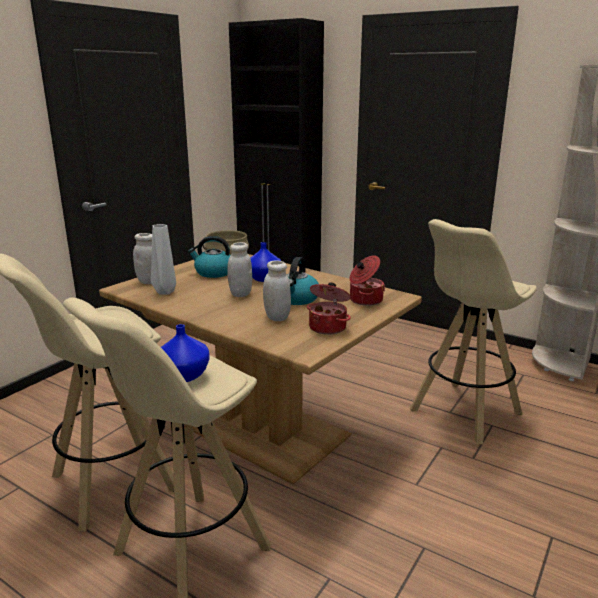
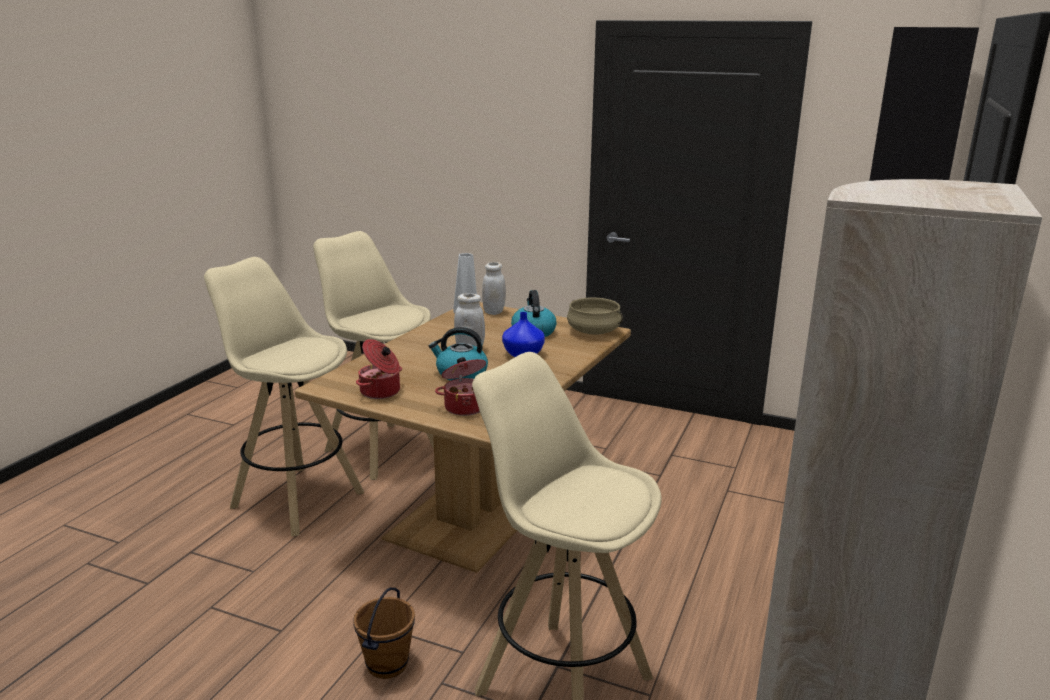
camera: 80 degrees right, 0 degrees up
blue vase [161,324,210,382] -> none
white jar [263,260,291,321] -> none
none -> brown bucket [353,587,415,679]

